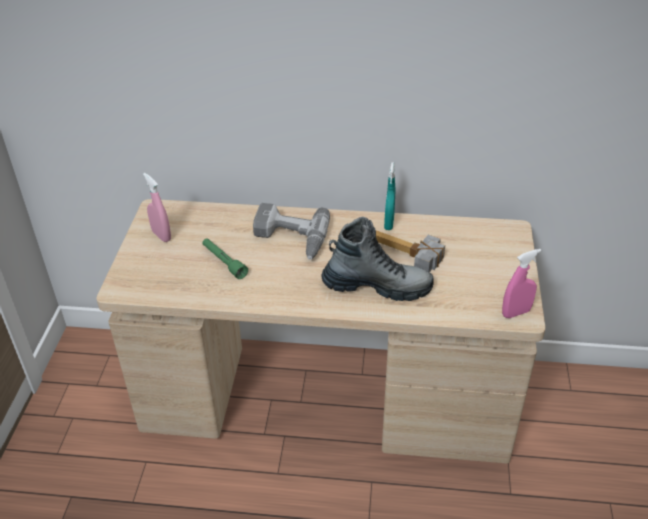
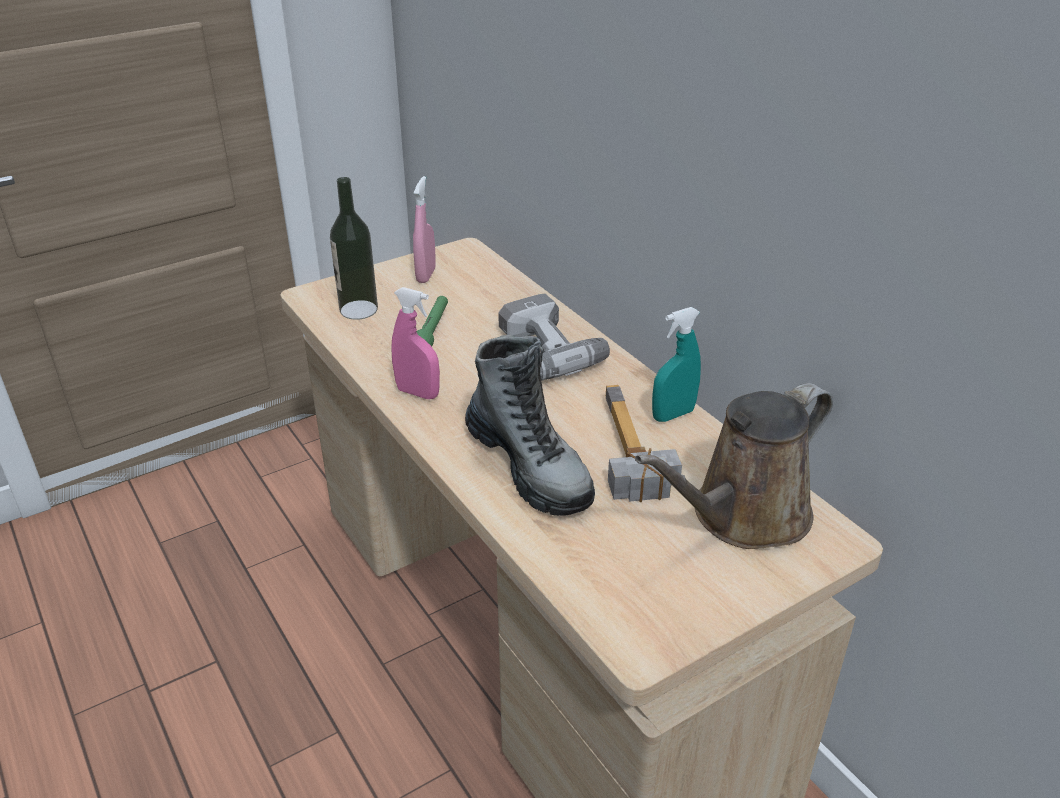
camera: 50 degrees right, 5 degrees down
pink spray bottle [502,249,541,318] -> pink spray bottle moved to [391,287,440,399]
none -> bottle [330,177,378,320]
none -> brown watering can [635,383,833,549]

